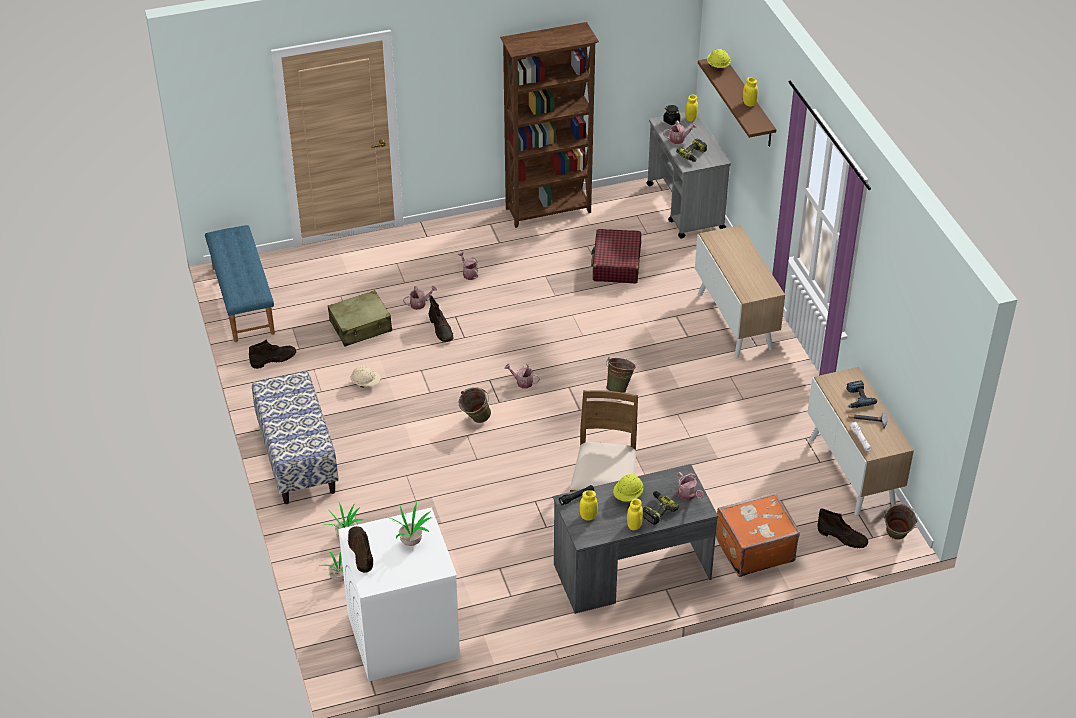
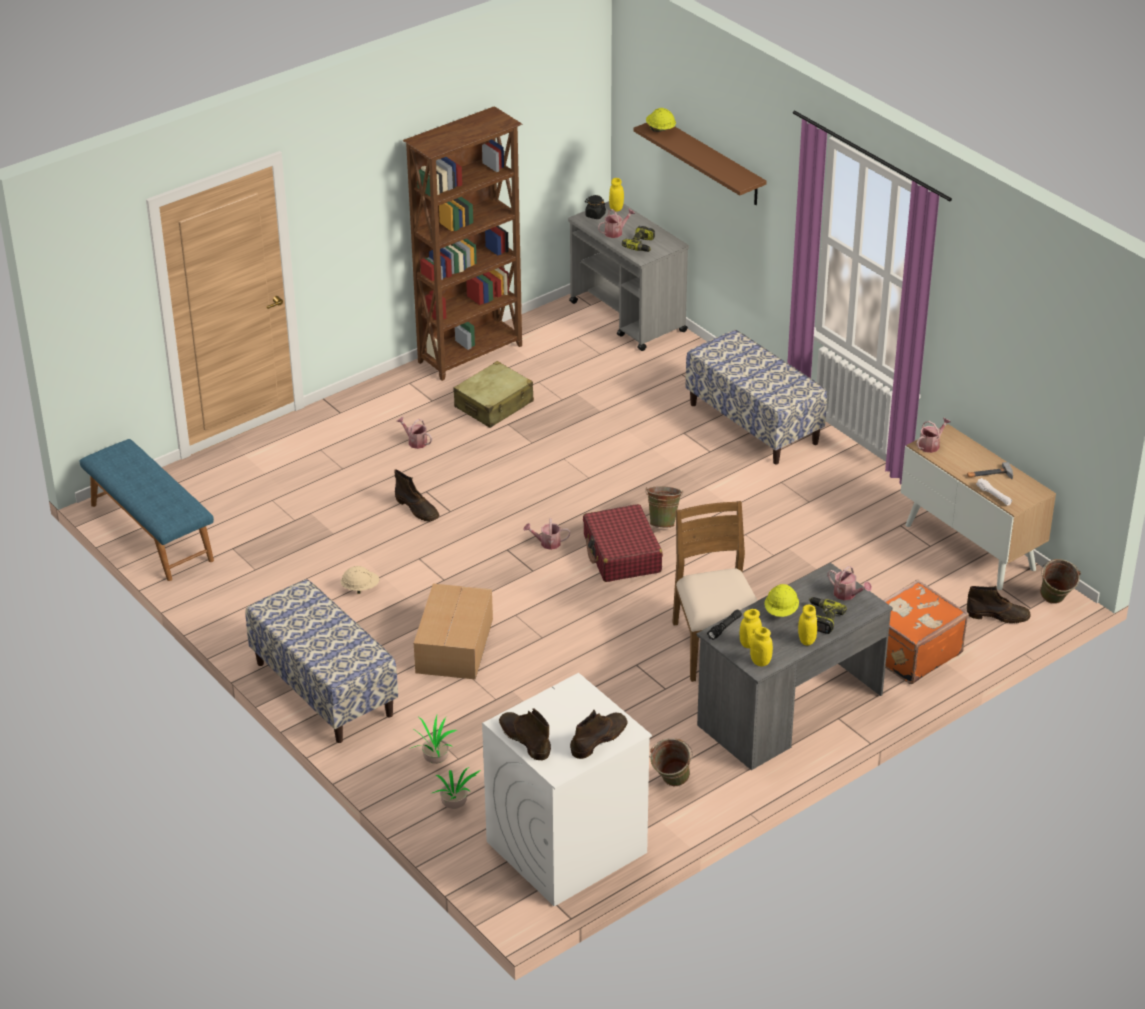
camera: 20 degrees left, 5 degrees down
brown boot [249,339,296,369] -> brown boot moved to [570,710,628,759]
beige suitcase [328,290,392,346] -> beige suitcase moved to [453,361,534,428]
potted plant [387,502,432,546] -> none
watering can [403,286,437,310] -> watering can moved to [916,417,951,453]
green bucket [458,387,491,423] -> green bucket moved to [650,738,693,786]
red suitcase [591,229,641,283] -> red suitcase moved to [583,504,663,582]
cabinet [695,225,785,358] -> bench [686,330,827,464]
yellow jar [743,77,758,107] -> yellow jar moved to [750,627,773,666]
power drill [846,380,877,408] -> none
none -> cardboard box [414,584,493,680]

